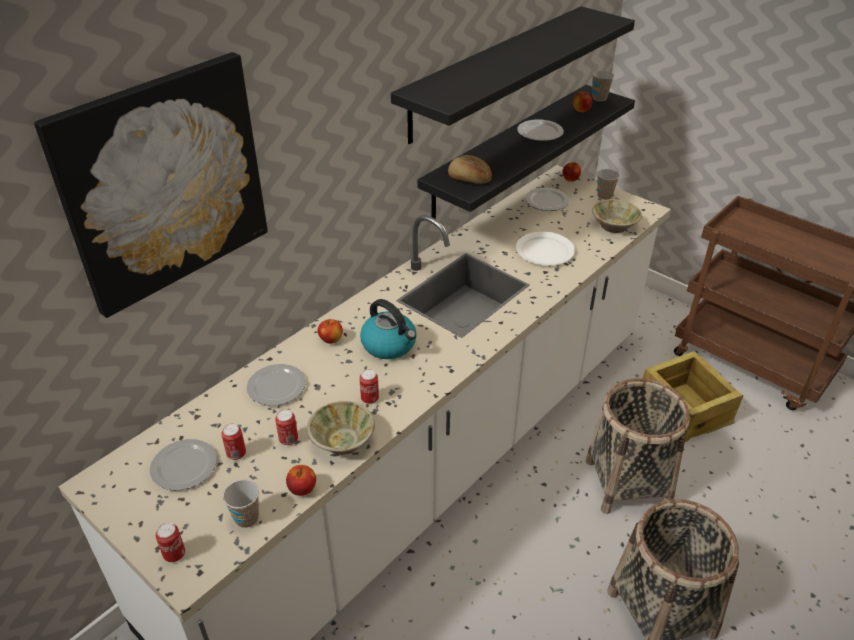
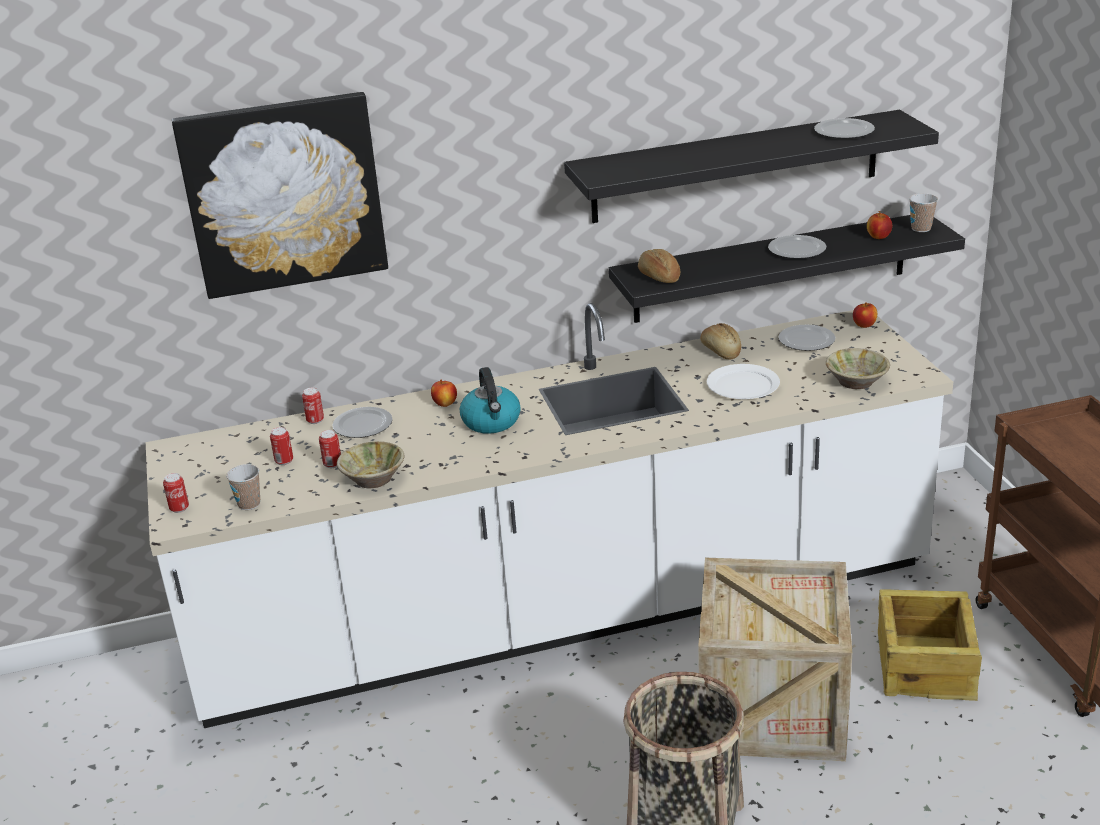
camera: 35 degrees right, 10 degrees down
plate [150,439,217,490] -> plate moved to [814,118,875,139]
apple [286,465,316,496] -> none
can [359,369,379,404] -> can moved to [302,388,324,424]
basket [586,378,690,514] -> crate [698,558,852,761]
cup [597,169,620,200] -> none
none -> bread [700,323,741,360]

